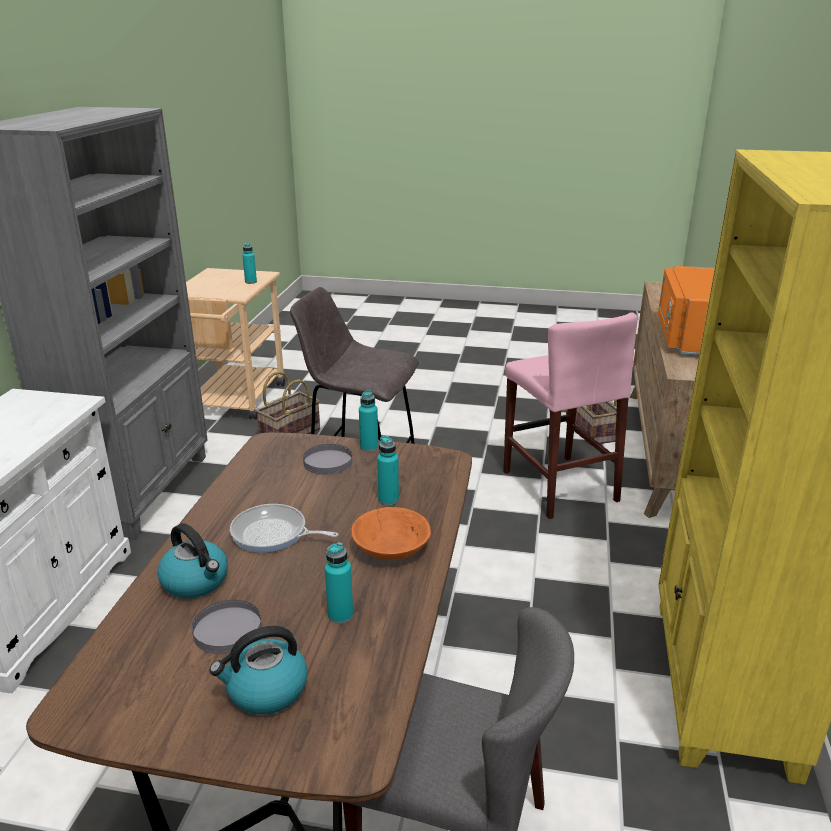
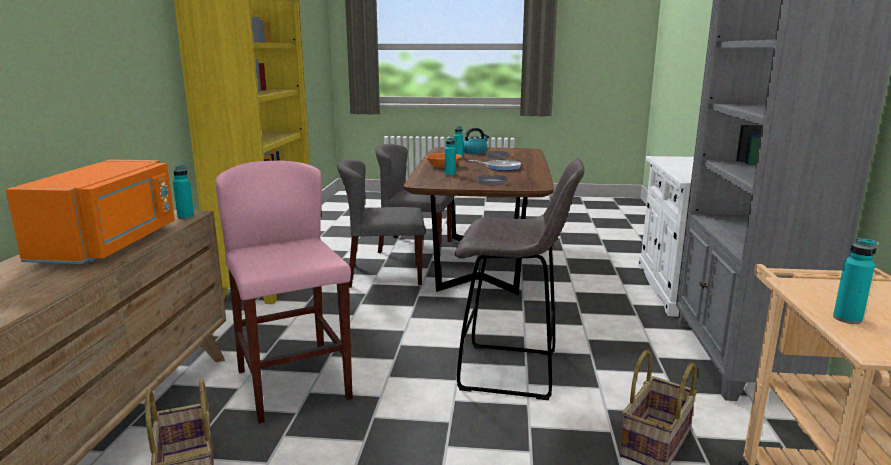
camera: 175 degrees right, 10 degrees down
kettle [157,523,228,598] -> none
turquoise bottle [359,390,378,452] -> turquoise bottle moved to [173,165,194,219]
none -> grey chair [337,160,425,288]

